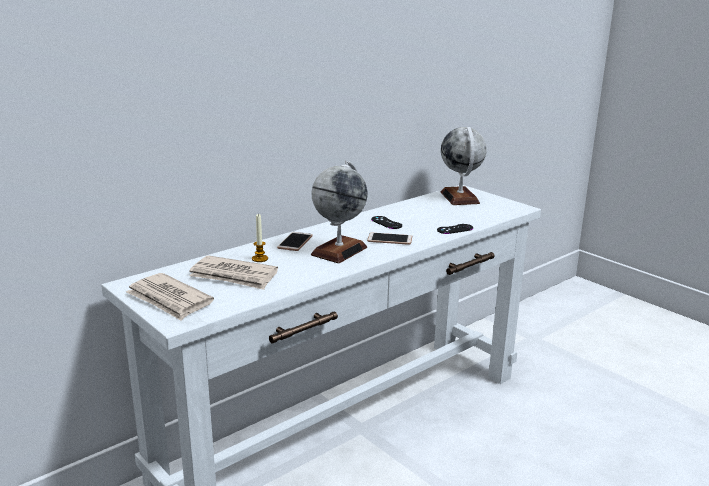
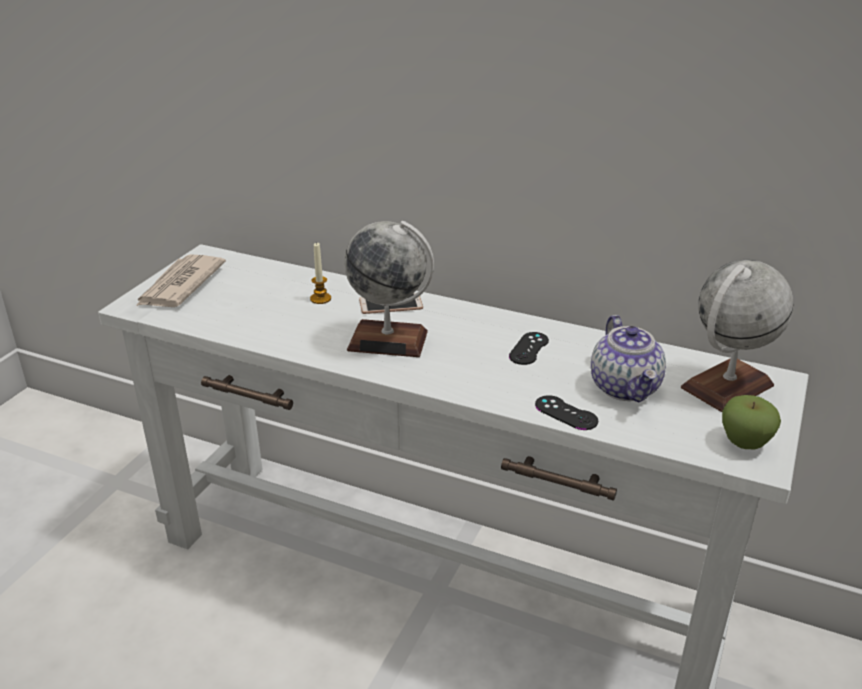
camera: 65 degrees right, 10 degrees up
newspaper [189,255,278,290] -> none
phone [367,233,412,245] -> none
none -> teapot [591,315,666,403]
none -> apple [722,395,781,449]

